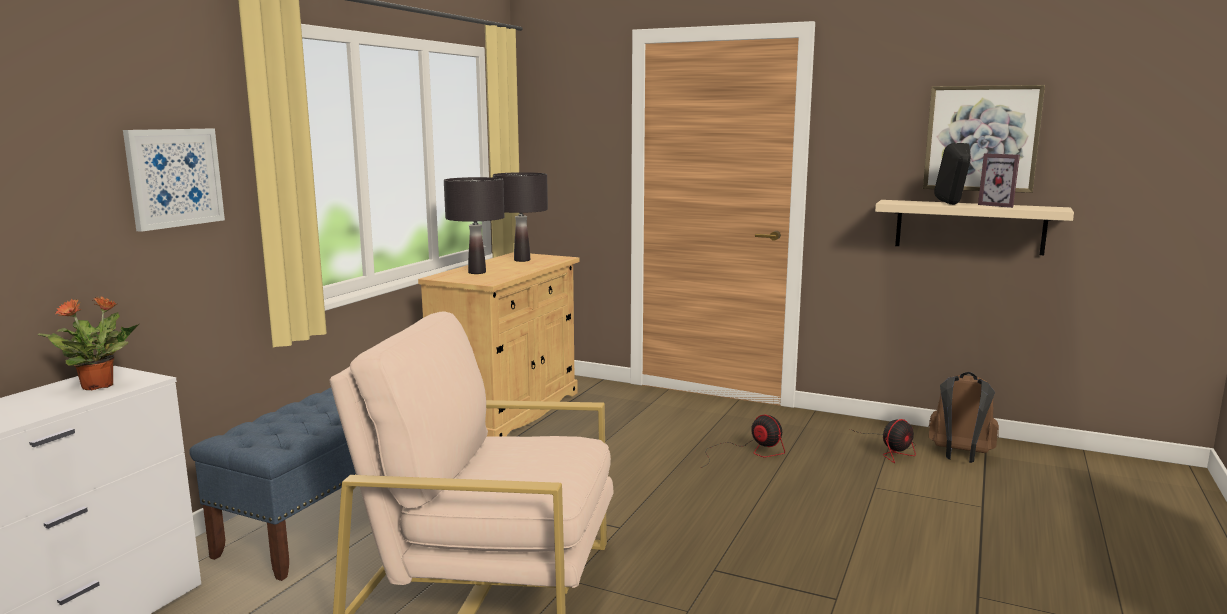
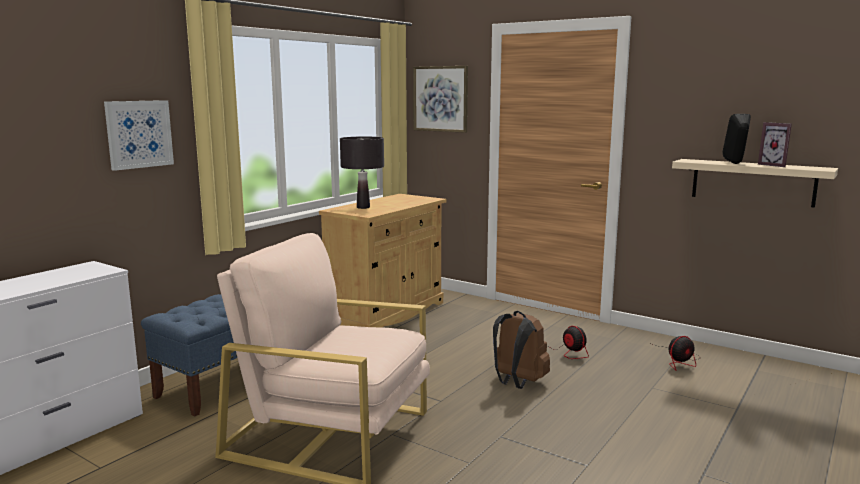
camera: 10 degrees right, 0 degrees up
potted plant [38,297,139,390] -> none
black table lamp [493,172,548,262] -> none
picture [923,85,1045,193] -> picture moved to [413,66,468,133]
brown backpack [929,372,999,463] -> brown backpack moved to [493,311,550,389]

